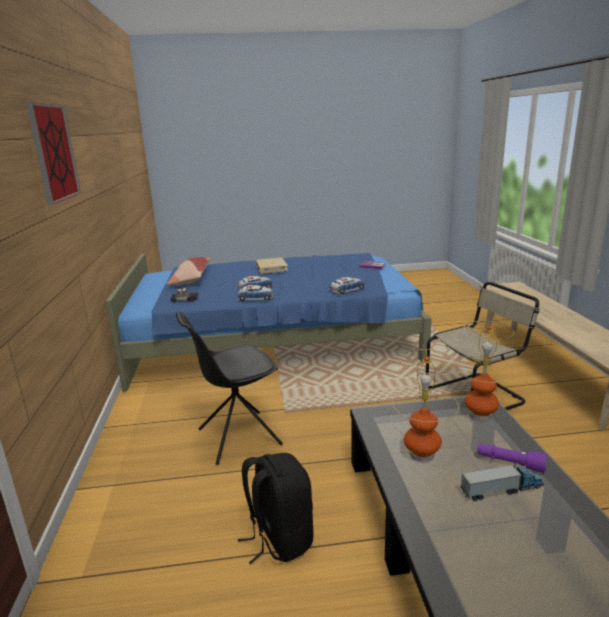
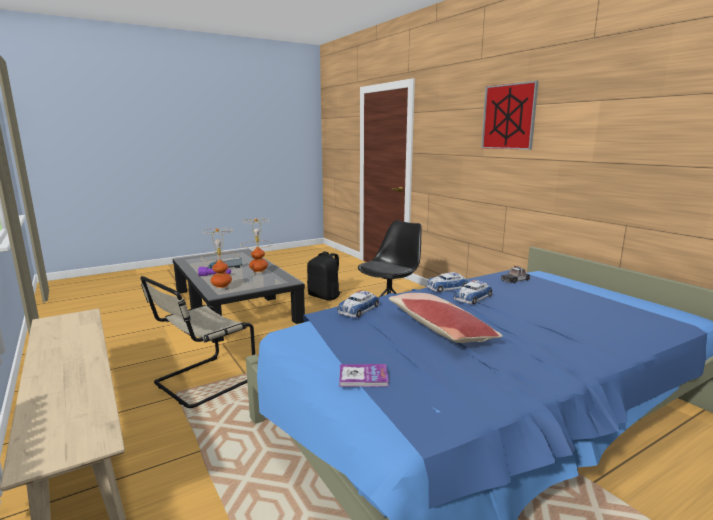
camera: 155 degrees right, 5 degrees down
pillow [167,257,211,286] -> pillow moved to [389,293,503,343]
beige book [255,258,288,274] -> none

